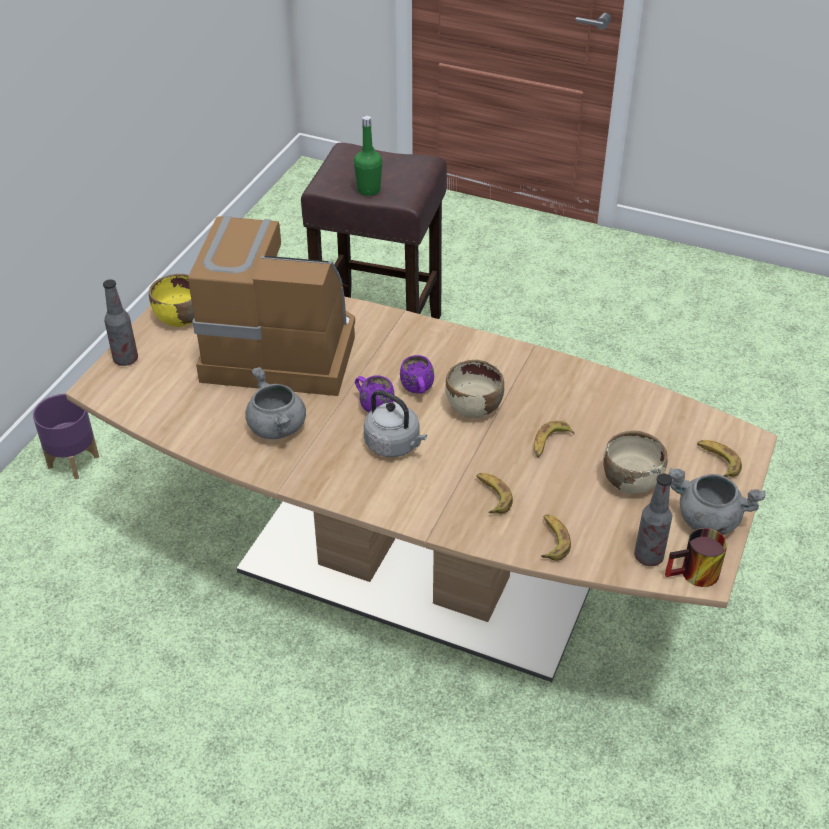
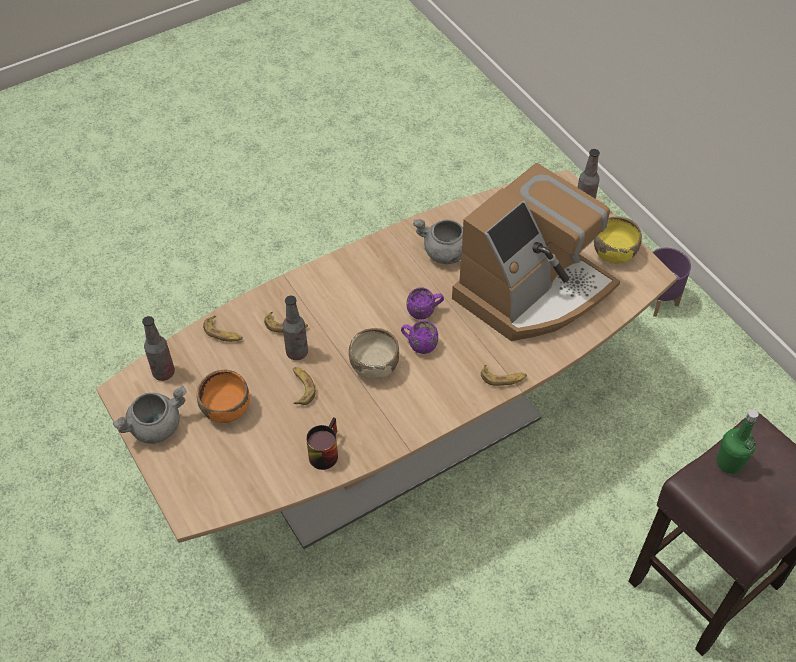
camera: 125 degrees right, 10 degrees up
grey kettle [364,390,427,457] -> none
beige bowl [603,430,668,494] -> orange bowl [197,370,250,423]
mug [665,528,727,587] -> mug moved to [306,417,338,470]
banana [697,440,742,477] -> banana moved to [481,365,527,386]
none -> bottle [282,296,308,360]

